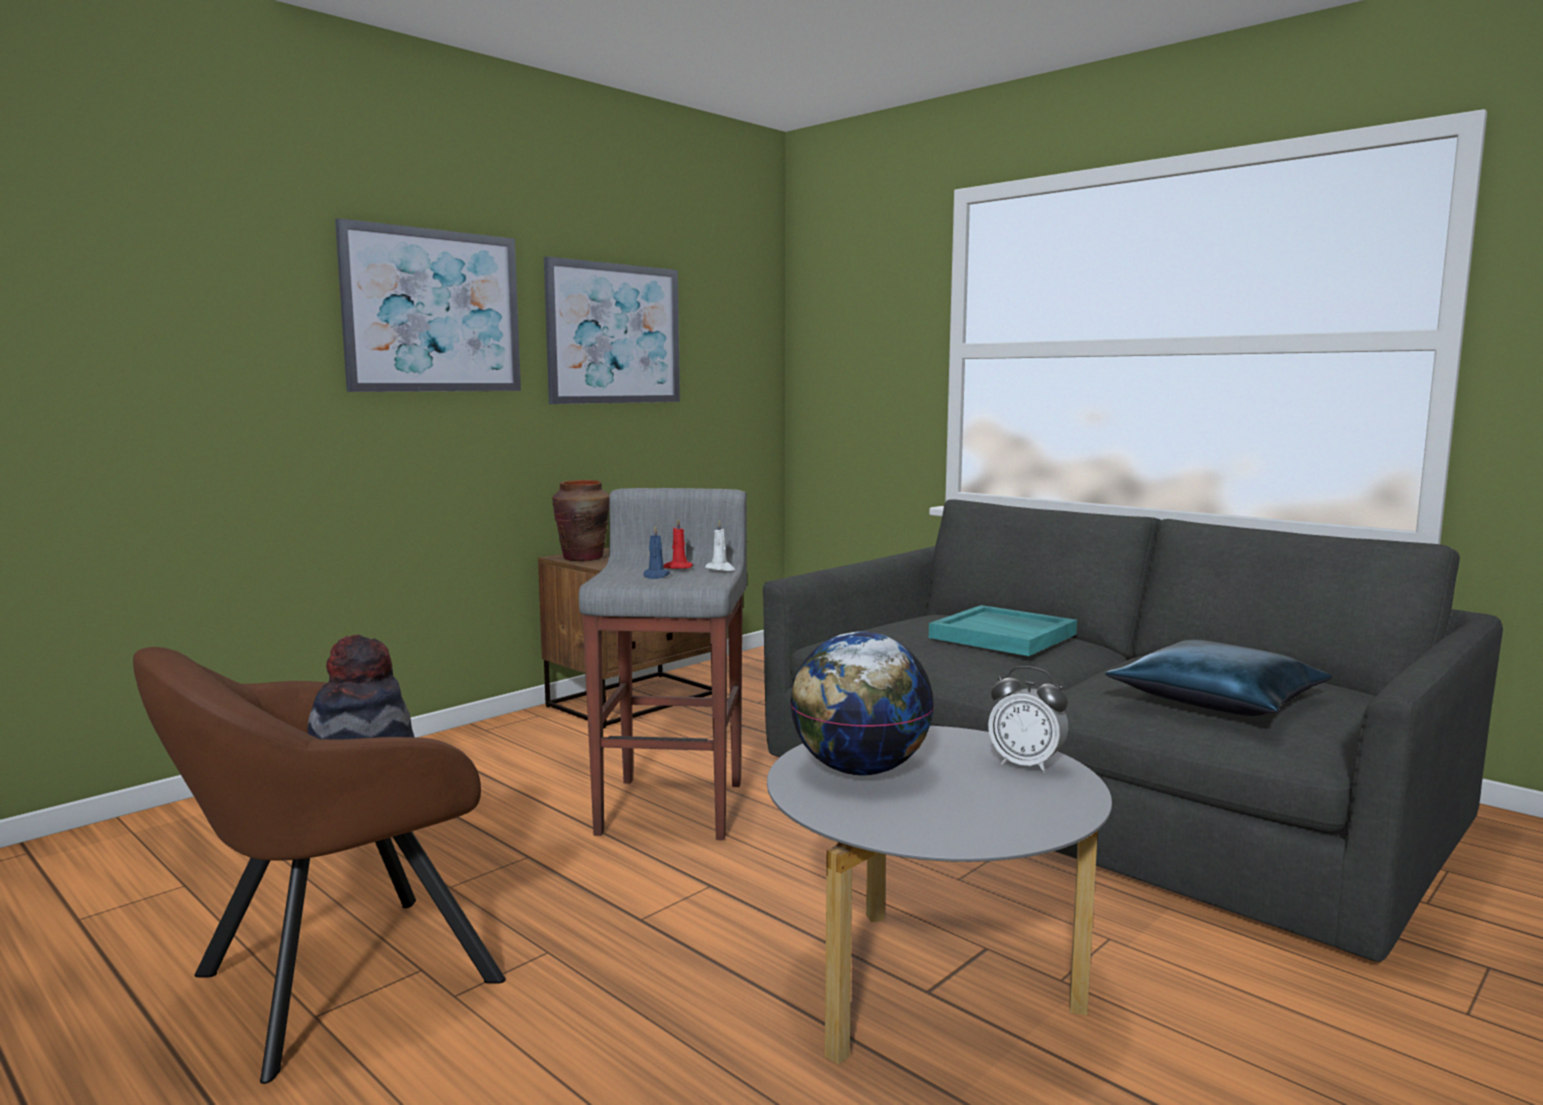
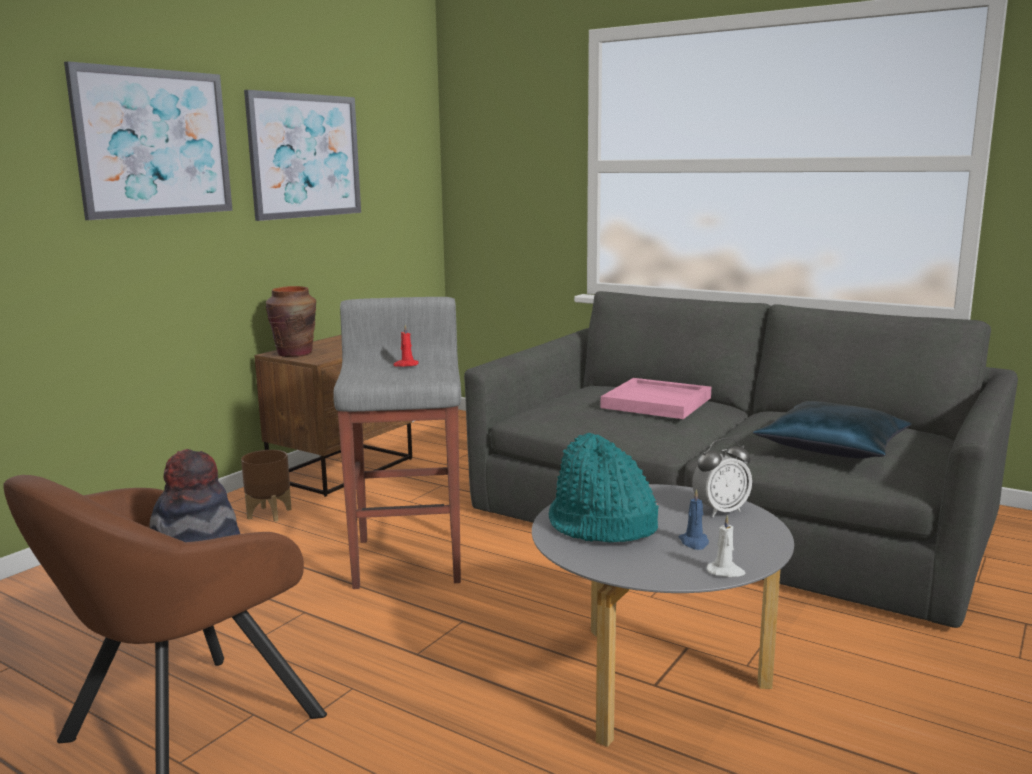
camera: 10 degrees left, 5 degrees up
blue candle [643,525,671,579] -> blue candle moved to [679,489,709,550]
white candle [705,519,735,571] -> white candle moved to [707,515,745,577]
globe [790,631,934,776] -> turquoise hat [549,433,659,542]
turquoise tray [929,605,1077,656] -> pink tray [601,378,711,419]
alarm clock [988,666,1068,773] -> alarm clock turned 45 degrees counterclockwise [692,438,752,517]
none -> brown planter [241,450,292,522]

